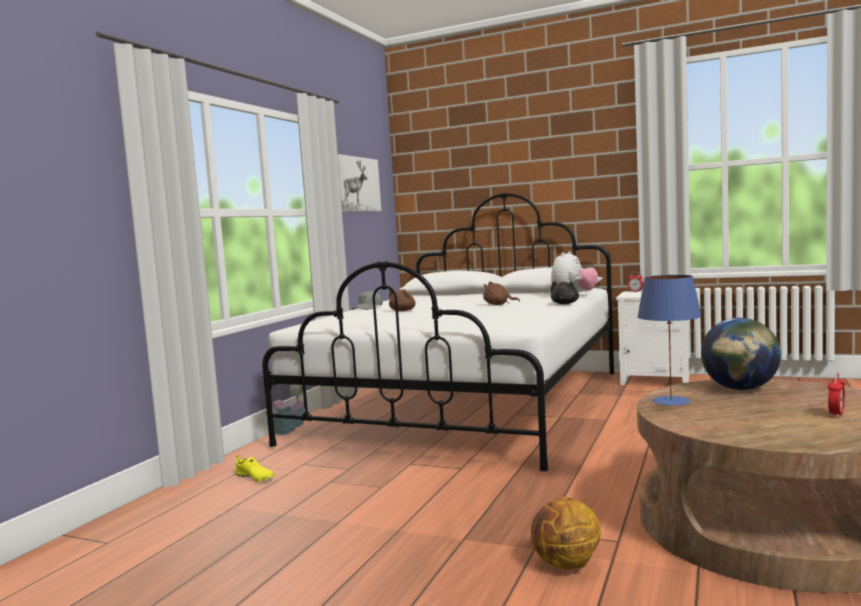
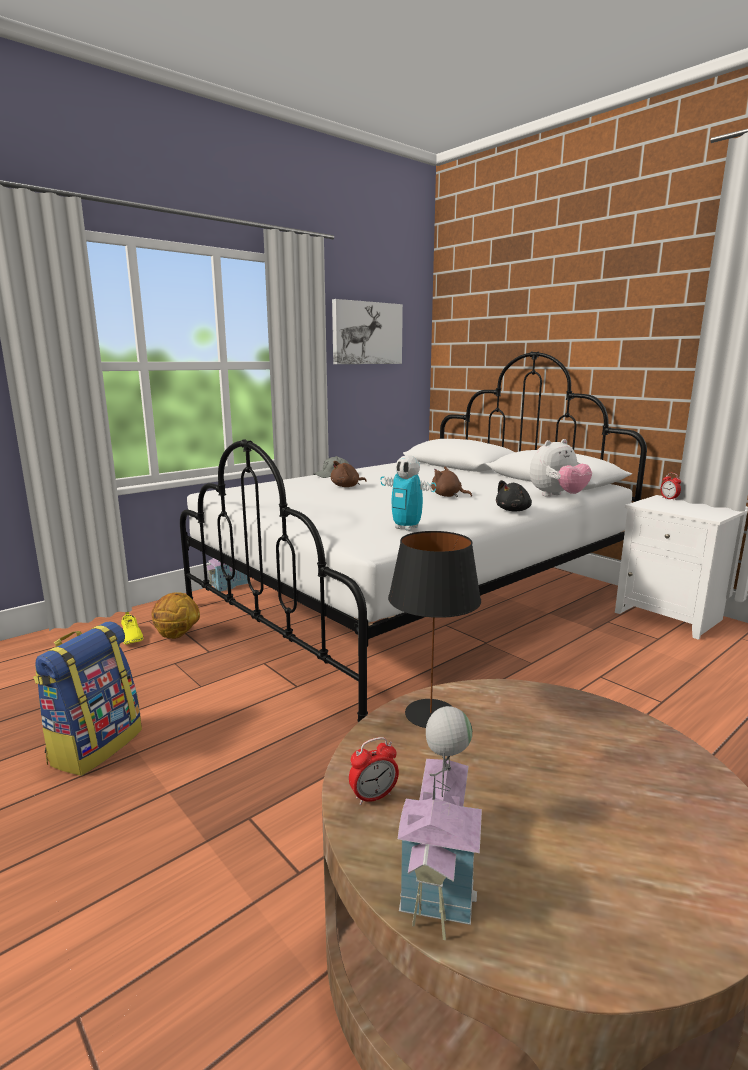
camera: 25 degrees right, 10 degrees up
basketball [531,497,601,570] -> basketball moved to [152,592,200,639]
blue table lamp [637,275,702,406] -> black table lamp [388,531,481,728]
globe [701,318,781,390] -> none
alarm clock [828,373,846,418] -> alarm clock moved to [349,737,399,805]
none -> backpack [33,621,142,776]
none -> toy robot [381,455,436,531]
none -> toy house [398,706,482,940]

